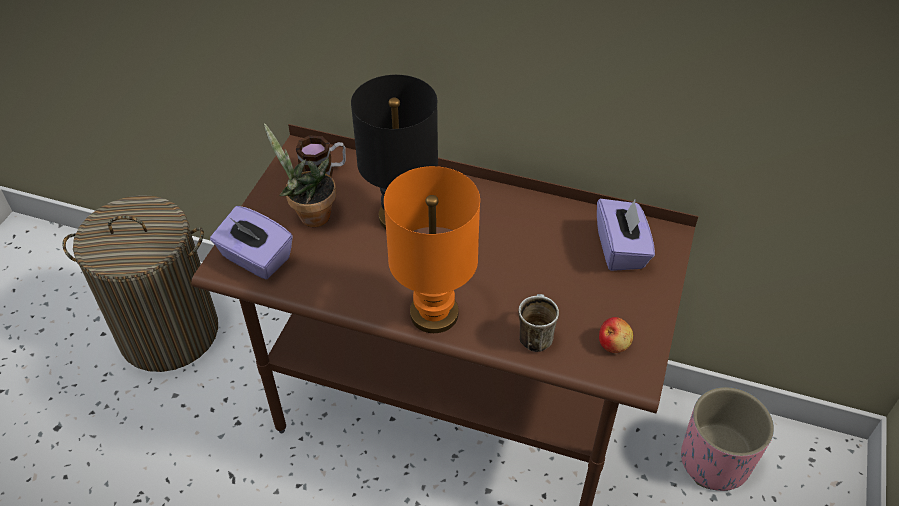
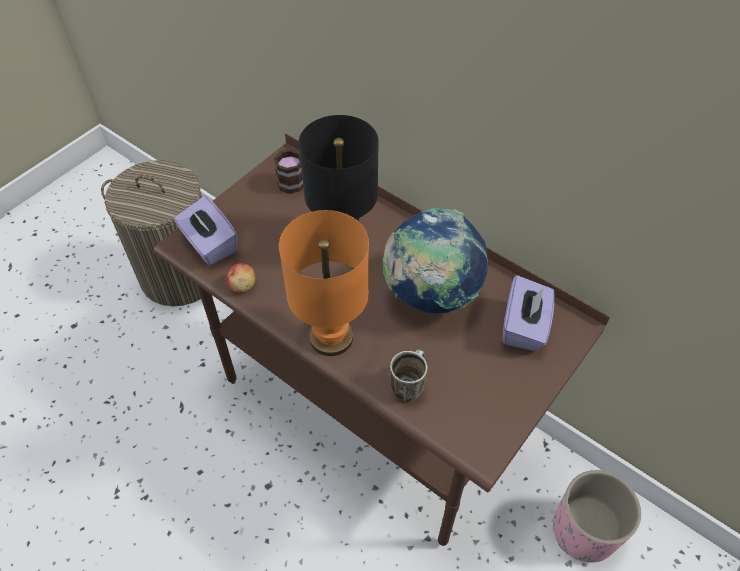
camera: 20 degrees right, 5 degrees up
potted plant [264,123,336,227] -> none
apple [599,317,633,353] -> apple moved to [226,263,256,293]
none -> globe [383,208,488,313]

